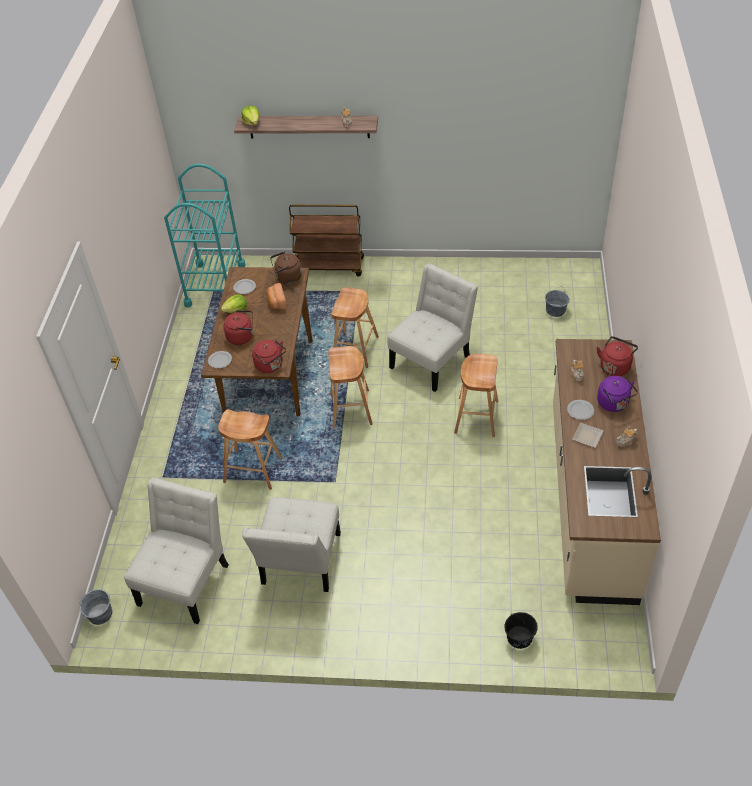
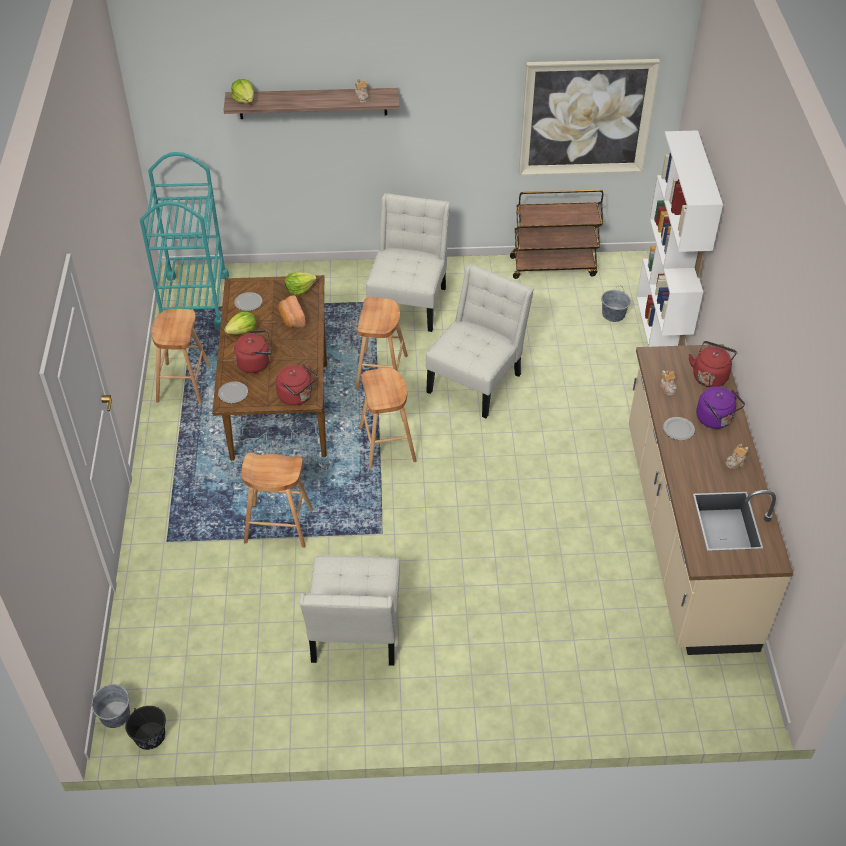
camera: 10 degrees left, 0 degrees up
white chair [124,478,229,624] -> white chair moved to [366,193,450,332]
brown kettle [270,252,302,284] -> lettuce [285,272,317,296]
brown cart [289,205,364,277] -> brown cart moved to [510,189,603,279]
brown stool [454,354,499,437] -> brown stool moved to [151,309,210,404]
black bucket [504,612,538,649] -> black bucket moved to [125,706,166,750]
plate [572,423,604,448] -> none
none -> picture [519,59,660,175]
none -> white bookcase [636,130,723,347]

